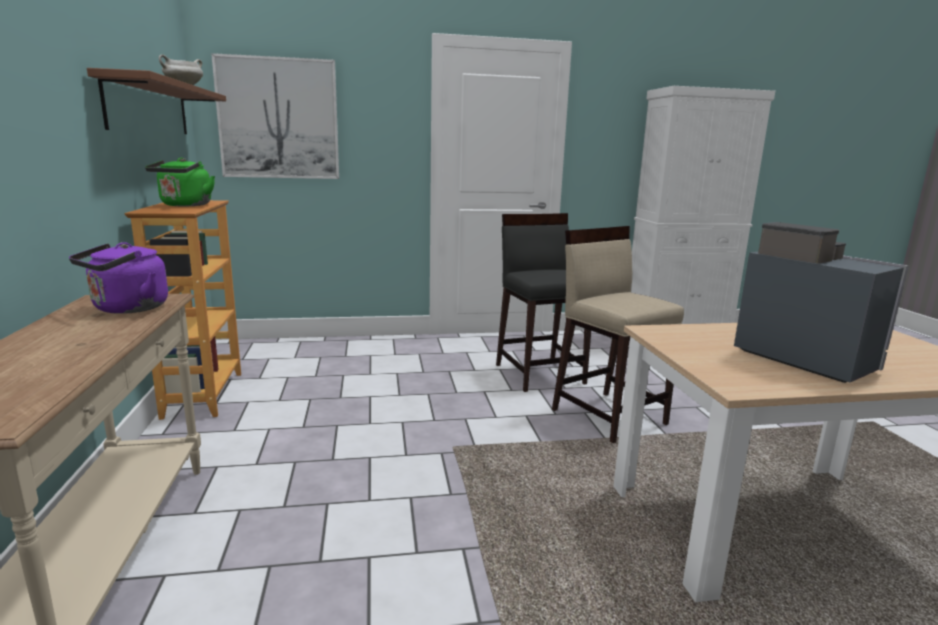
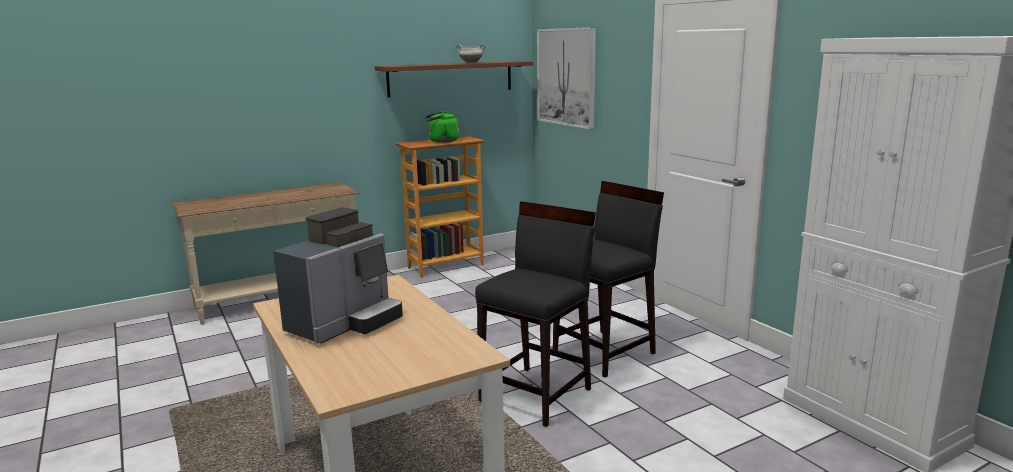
camera: 70 degrees right, 0 degrees up
purple kettle [69,242,168,314] -> none
beige stool [552,226,684,443] -> black stool [475,201,596,427]

